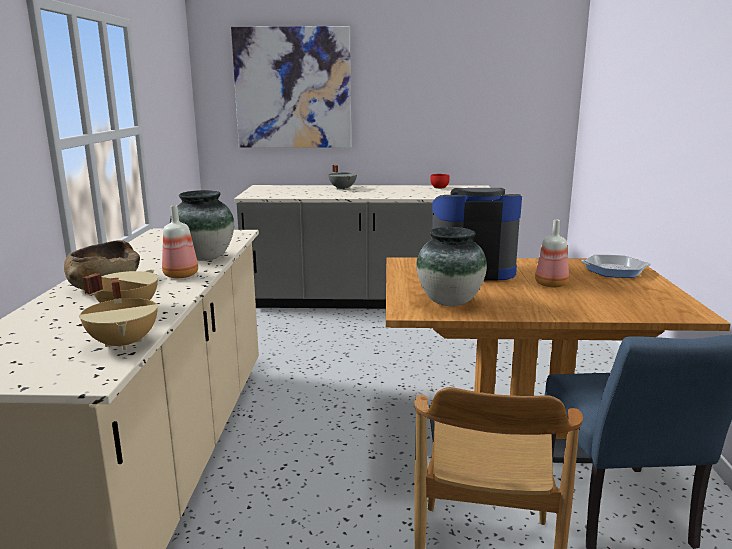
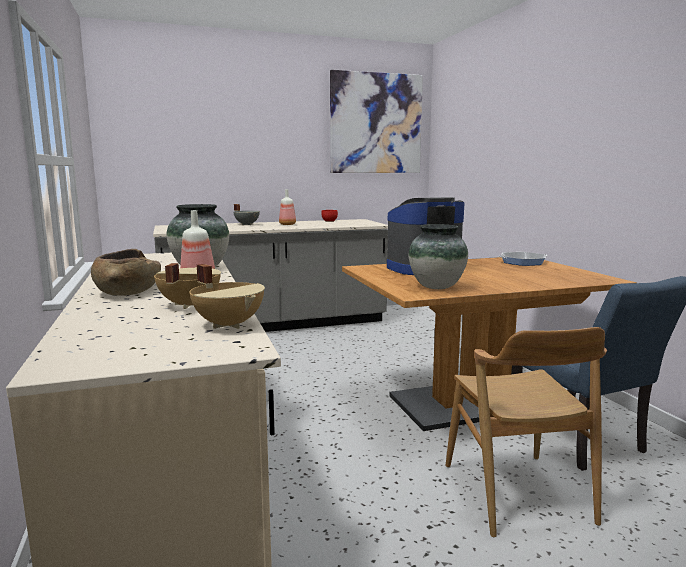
camera: 20 degrees left, 5 degrees down
picture [231,26,351,148] -> picture moved to [330,70,423,173]
bottle [535,220,569,287] -> bottle moved to [279,189,296,225]

